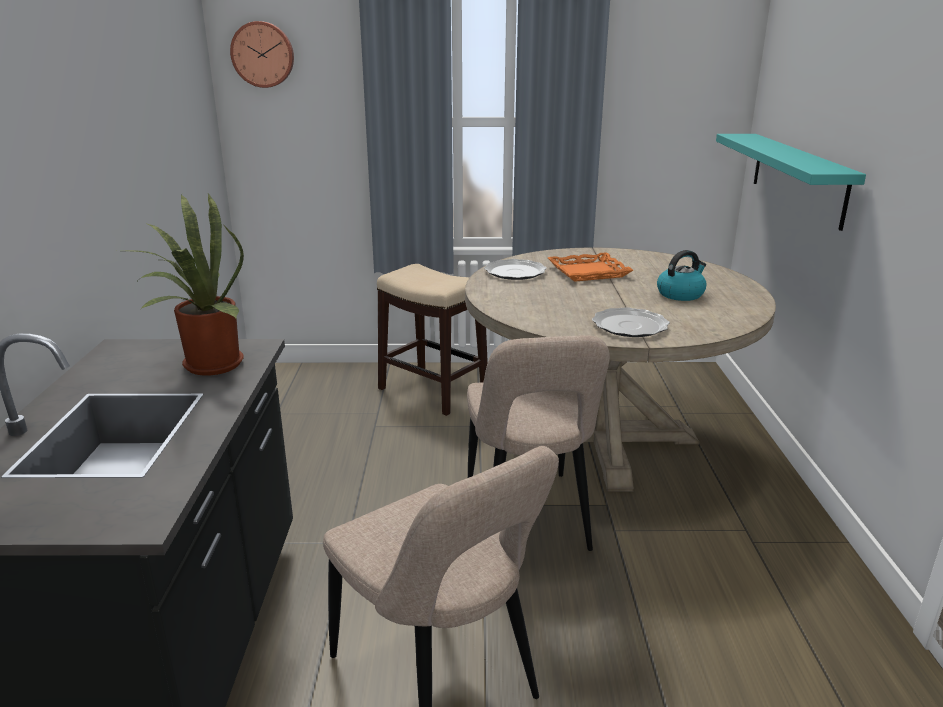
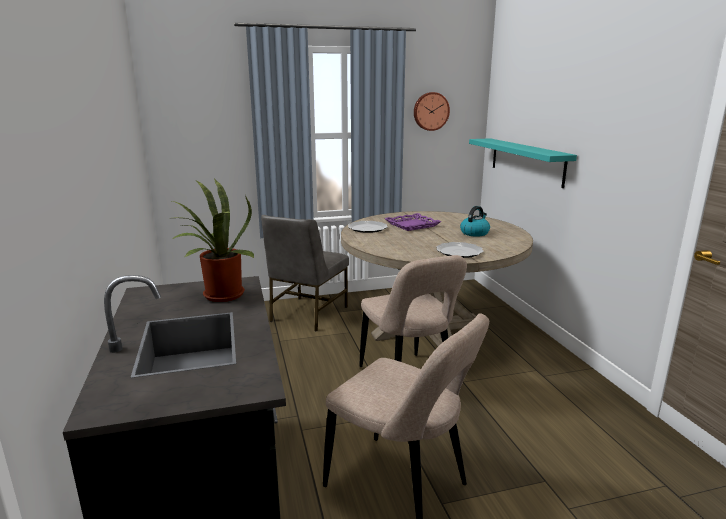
camera: 15 degrees left, 5 degrees down
wall clock [230,21,294,88] -> wall clock moved to [414,92,450,131]
stool [377,264,488,416] -> grey chair [261,215,349,332]
orange tray [548,252,633,282] -> purple tray [385,213,441,231]

